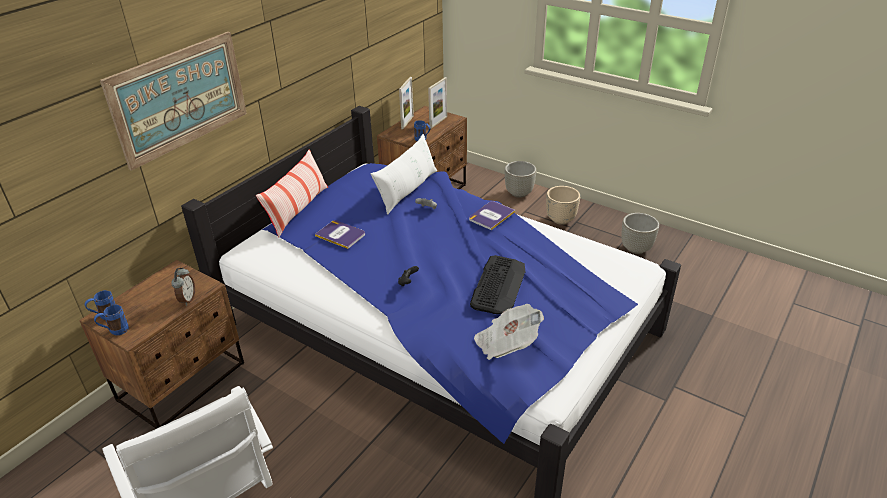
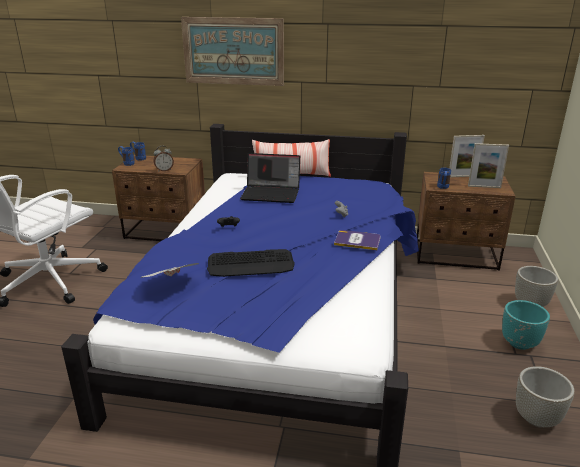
camera: 65 degrees right, 10 degrees down
book [315,220,365,249] -> laptop [240,153,300,203]
white pillow [371,134,437,215] -> none
beige planter [546,186,580,225] -> turquoise planter [502,300,550,350]

